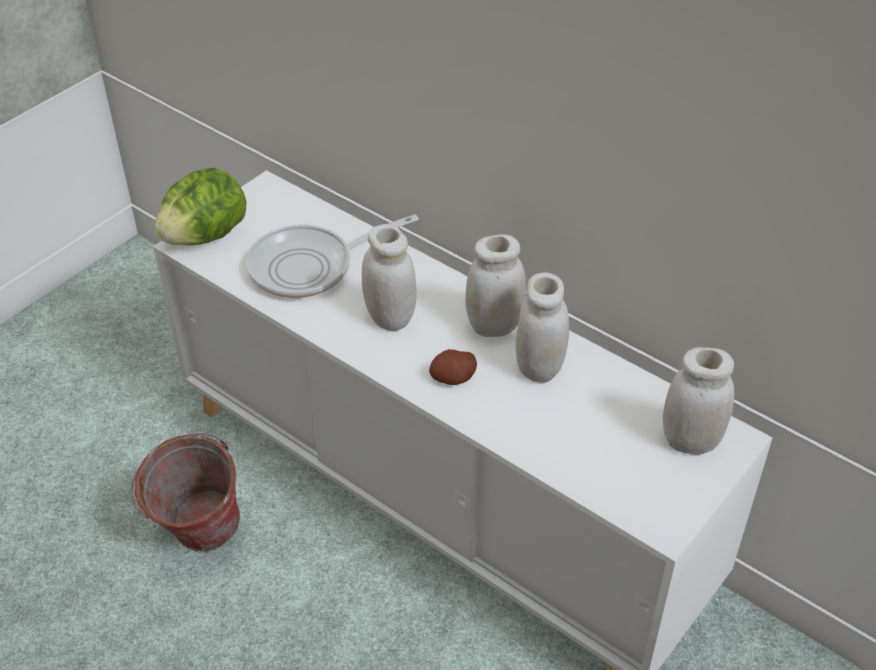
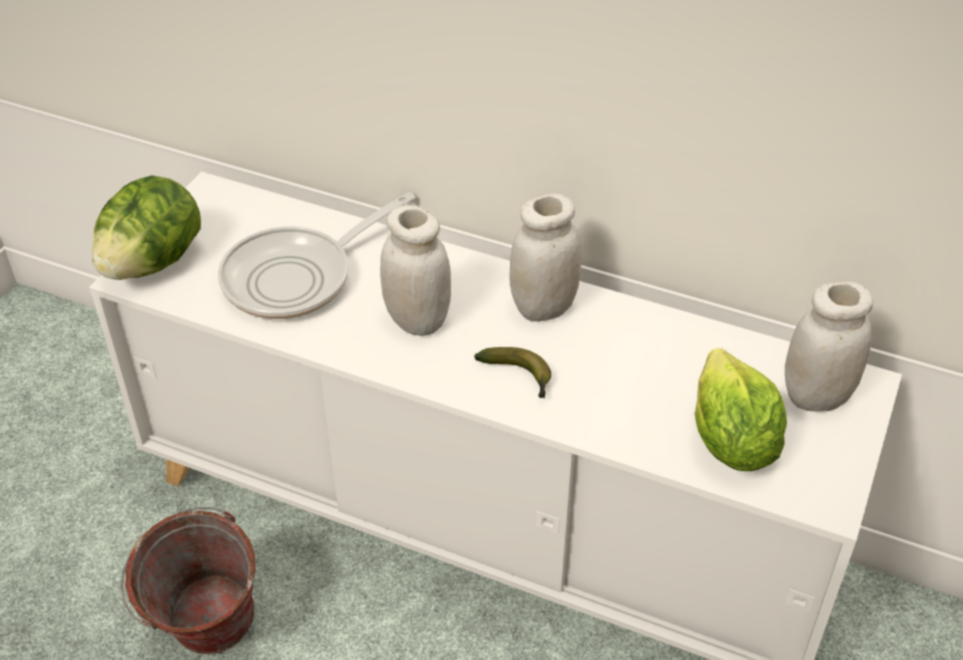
camera: 15 degrees left, 0 degrees up
potato [429,349,477,385] -> banana [474,347,551,399]
white jar [516,272,569,383] -> none
none -> lettuce [695,348,787,471]

